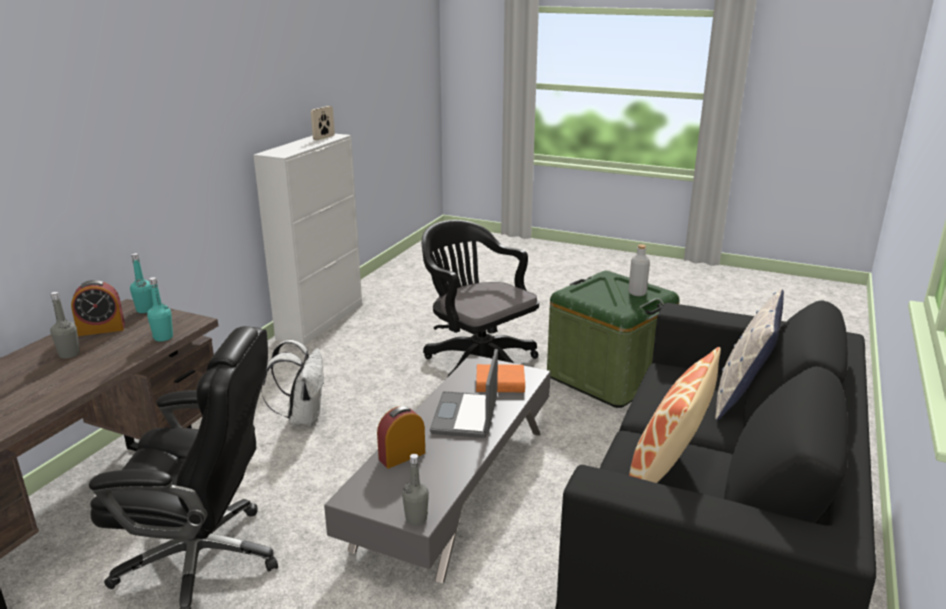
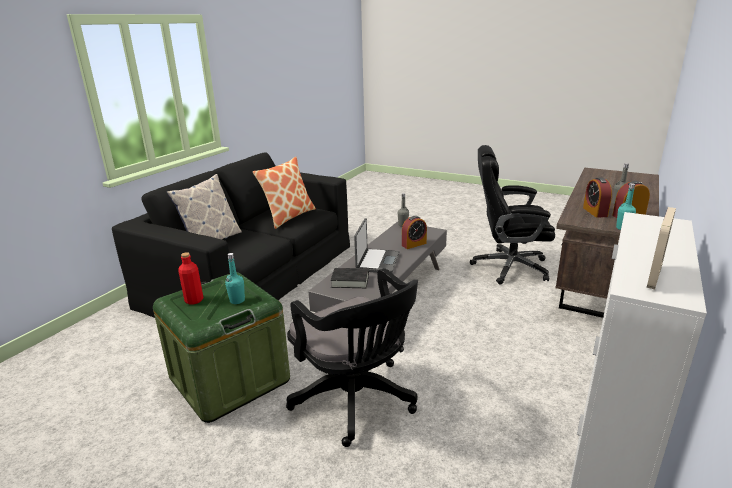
camera: 175 degrees left, 0 degrees up
turquoise bottle [147,277,173,341] -> turquoise bottle moved to [225,253,245,304]
white backpack [261,340,325,426] -> none
orange book [476,364,525,392] -> black book [330,268,369,288]
grey bottle [628,244,650,296] -> red bottle [178,252,203,305]
none -> alarm clock [583,178,612,218]

